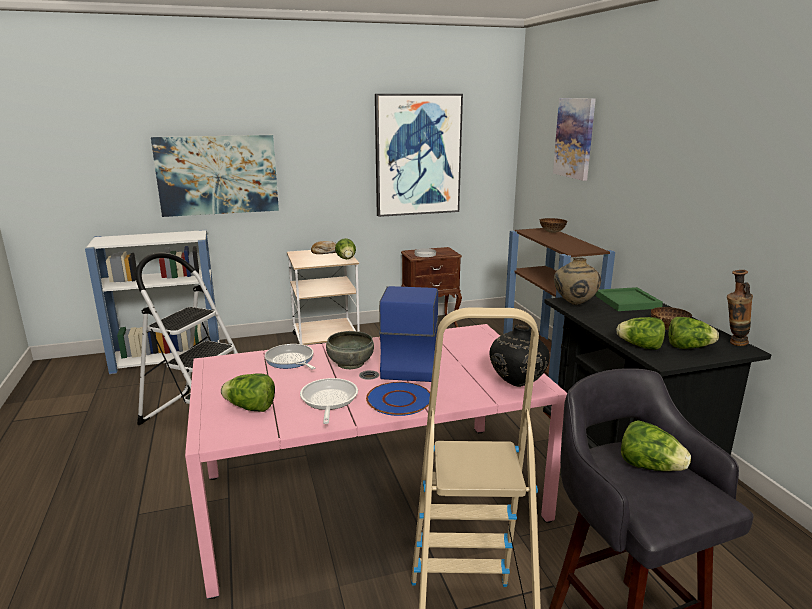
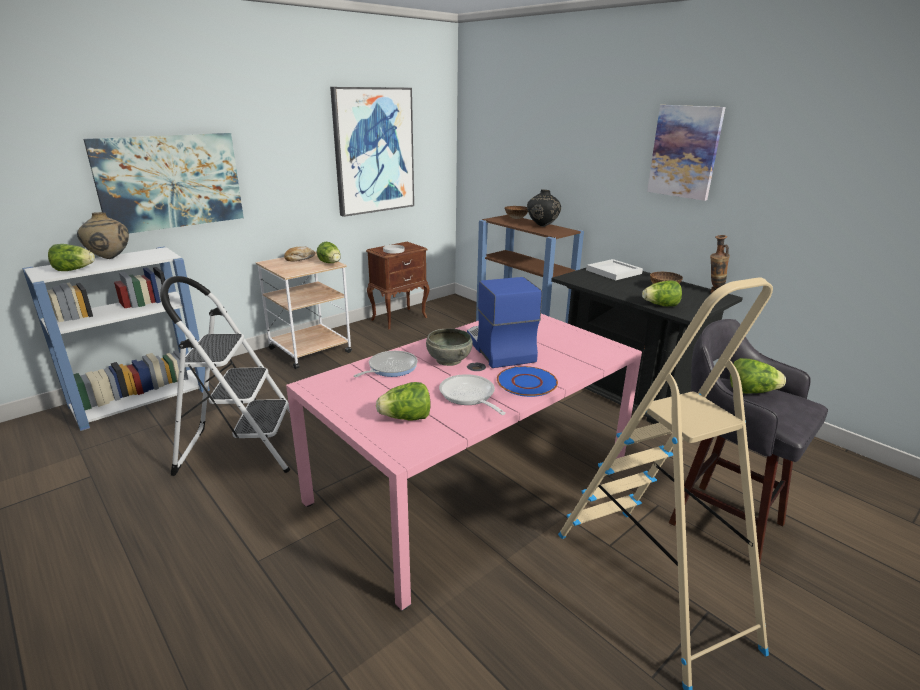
camera: 25 degrees left, 5 degrees up
frying pan [265,344,315,370] -> frying pan turned 105 degrees clockwise [354,351,418,377]
black vase [490,324,550,387] -> black vase moved to [527,189,561,227]
picture [553,98,596,181] -> picture moved to [647,105,726,201]
beige vase [554,257,601,305] -> beige vase moved to [77,212,129,259]
green tray [595,287,663,311] -> white tray [586,259,643,280]
lettuce [668,317,719,349] -> lettuce moved to [48,244,95,271]

